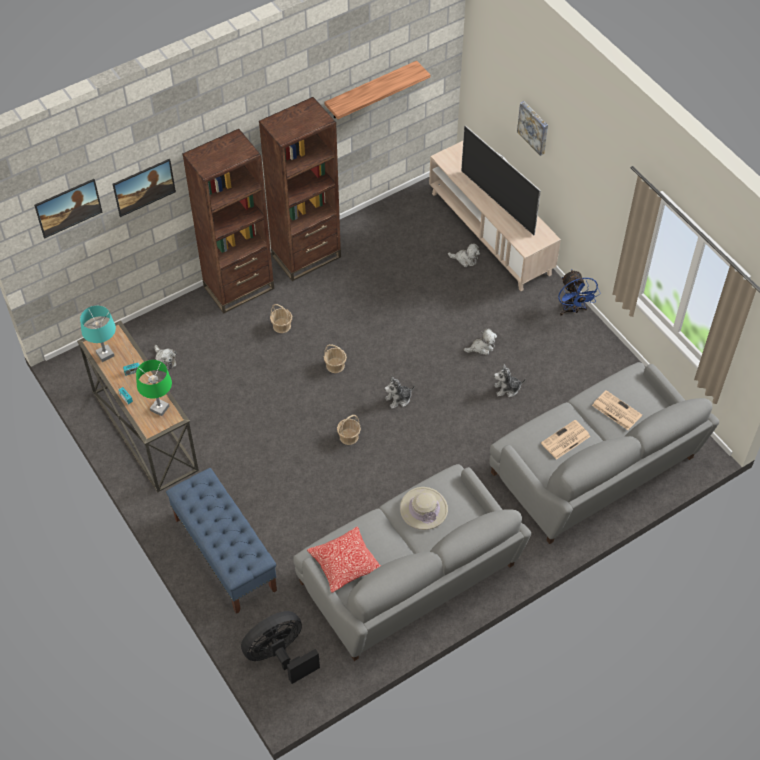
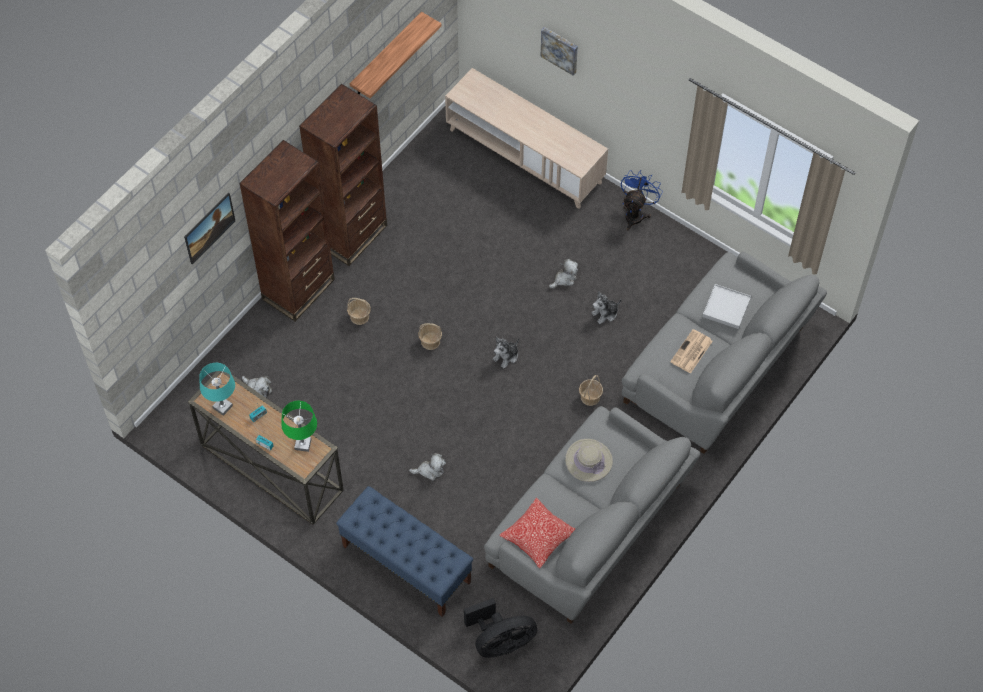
camera: 20 degrees left, 5 degrees up
picture [34,179,102,239] -> none
black fan [241,611,320,684] -> black fan turned 150 degrees counterclockwise [464,598,537,658]
basket [337,415,361,445] -> basket moved to [579,375,603,406]
plush toy [448,243,480,267] -> plush toy moved to [409,453,446,481]
television [461,125,541,235] -> none
blue fan [558,269,601,316] -> blue fan turned 120 degrees counterclockwise [621,170,663,230]
newspaper [592,390,642,430] -> white tray [702,284,751,329]

